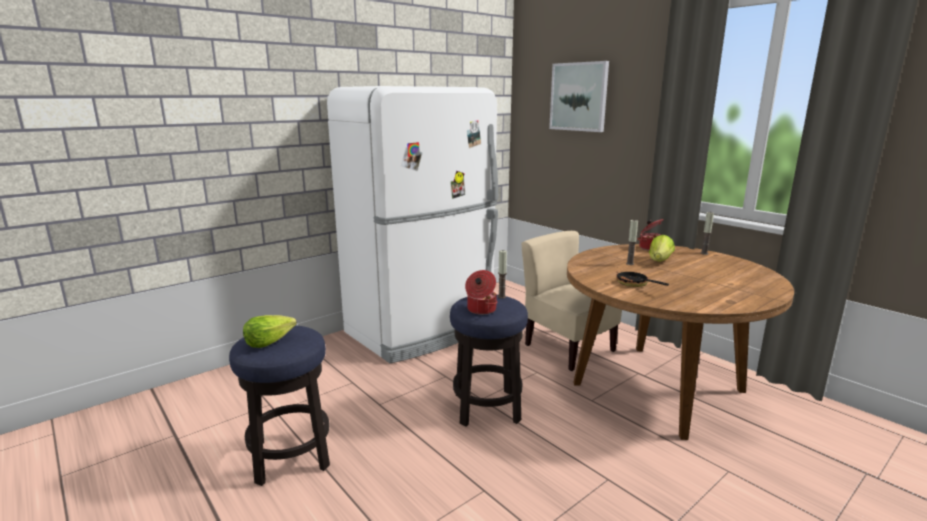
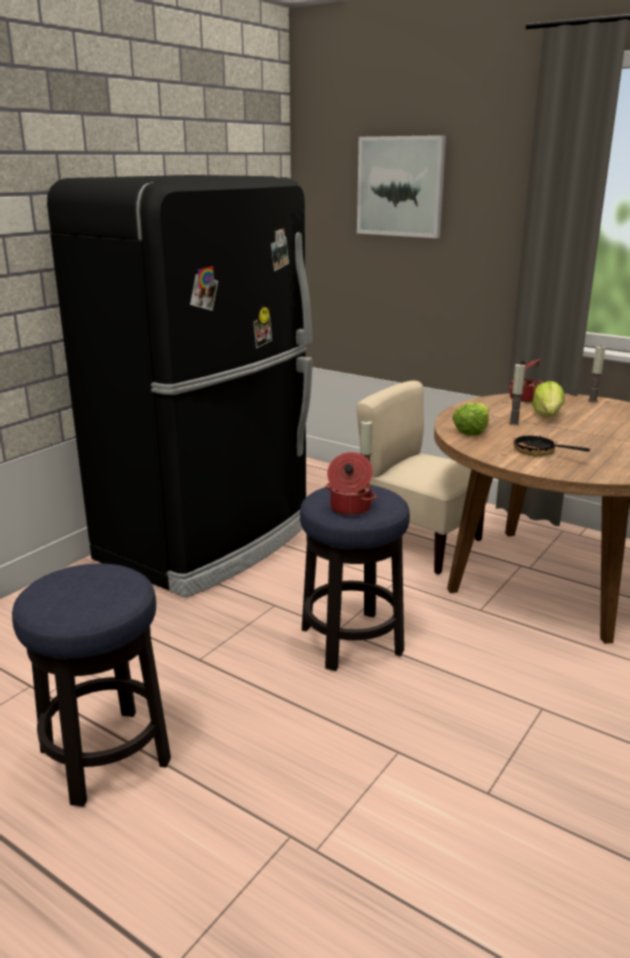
camera: 15 degrees left, 5 degrees up
lettuce [243,315,297,348] -> lettuce moved to [452,403,489,436]
white fridge [327,86,498,363] -> black fridge [47,175,312,598]

